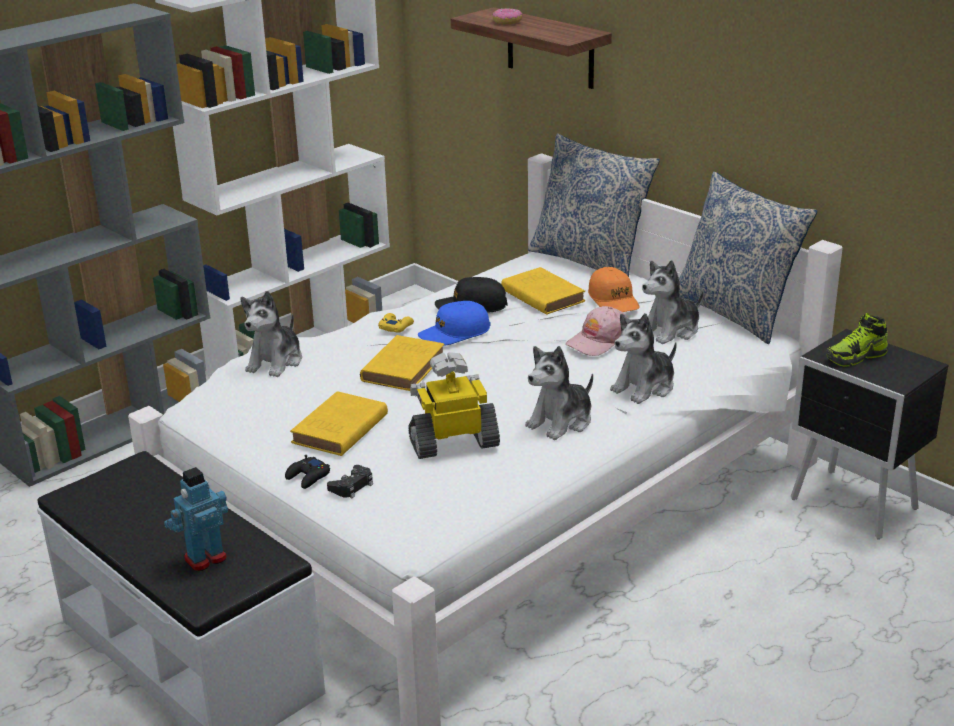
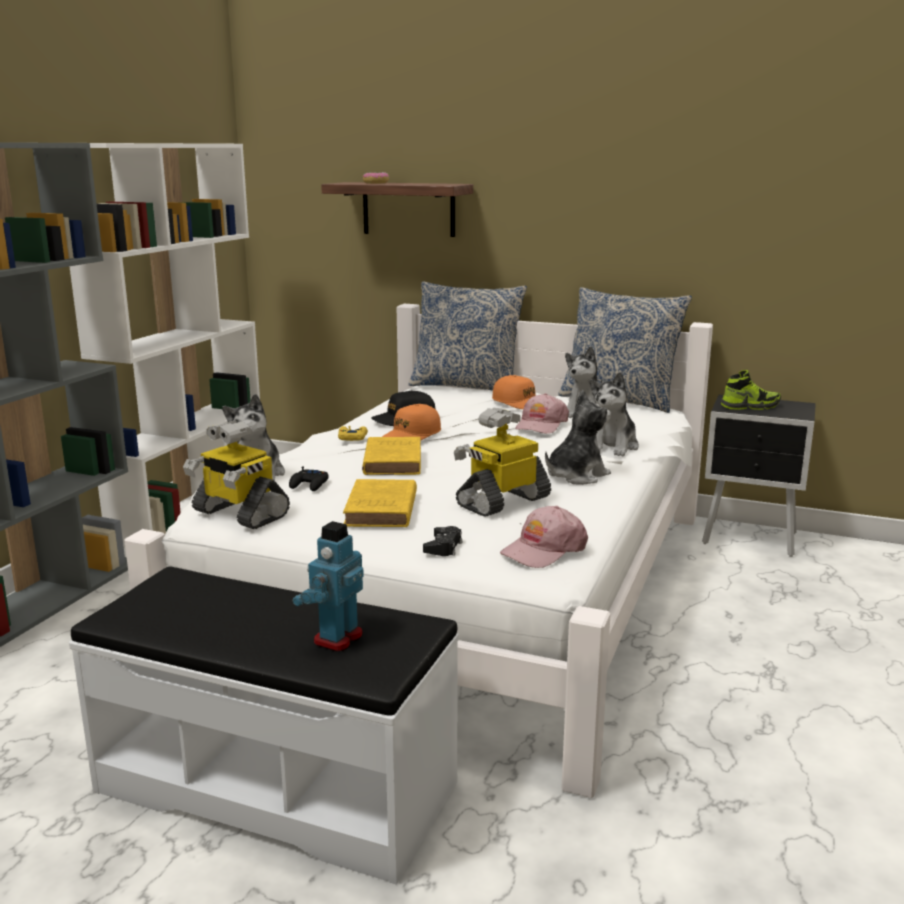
camera: 25 degrees left, 10 degrees down
black game controller [285,455,330,489] -> black game controller moved to [289,467,329,491]
blue cap [418,301,491,346] -> orange cap [382,404,441,441]
yellow book [501,267,585,315] -> none
plush toy [525,346,593,440] -> plush toy turned 150 degrees counterclockwise [545,390,611,485]
shoe [826,313,888,367] -> shoe turned 135 degrees counterclockwise [721,370,781,410]
none -> toy robot [183,420,290,529]
none -> pink cap [500,506,588,568]

